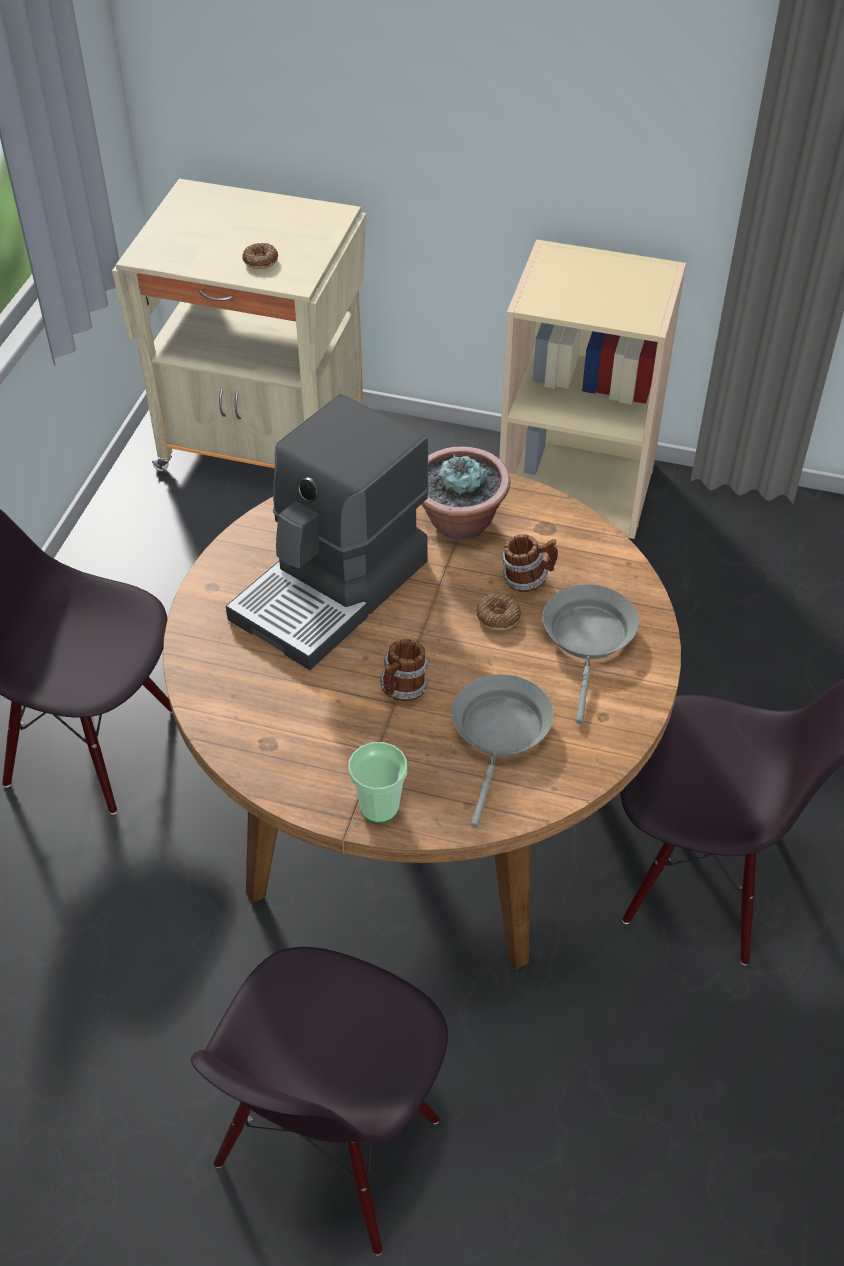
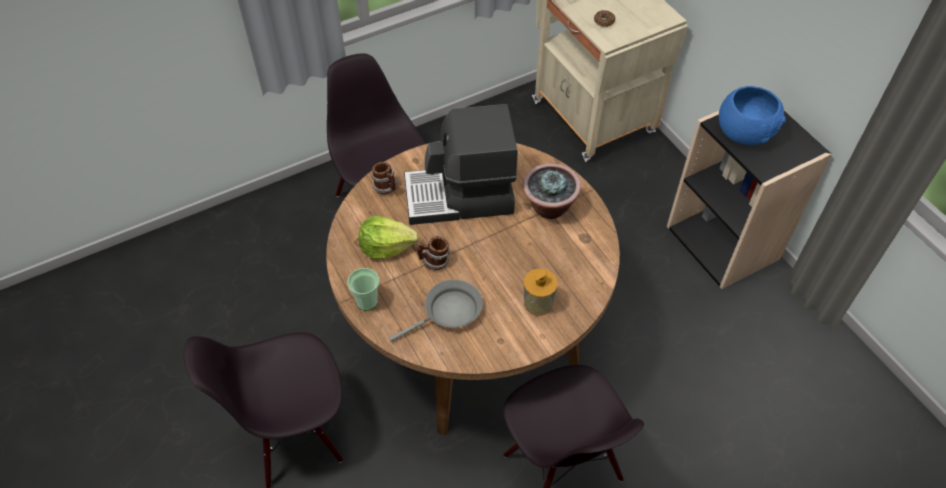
camera: 45 degrees right, 5 degrees up
donut [476,594,521,630] -> none
beige bookcase [499,240,686,539] -> black bookcase [667,111,832,289]
mug [502,534,558,592] -> mug moved to [371,162,398,194]
grey frying pan [543,584,639,724] -> soap dispenser [524,269,558,316]
none -> lettuce [359,216,419,259]
none -> blue bowl [719,86,786,145]

